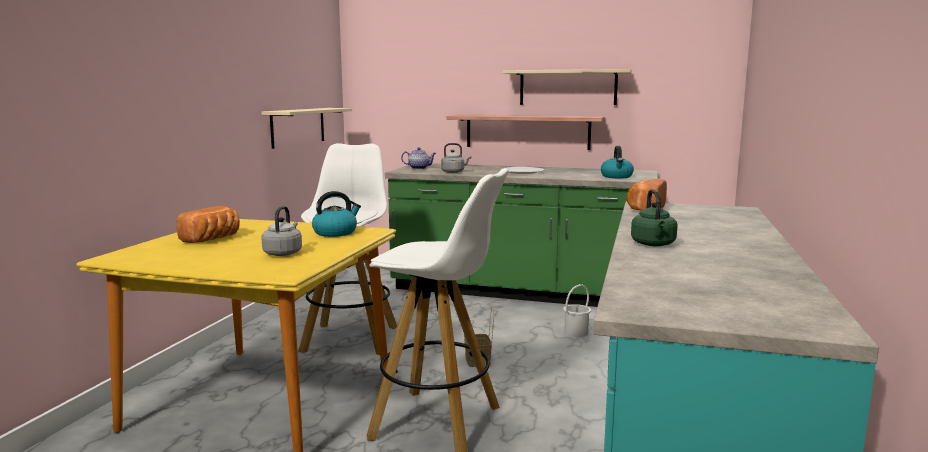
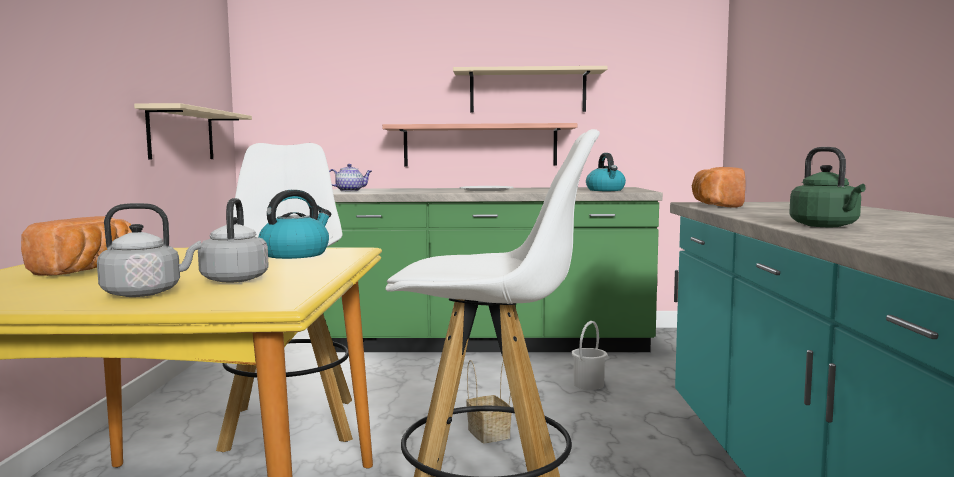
camera: 15 degrees left, 5 degrees down
grey kettle [441,143,471,173] -> grey kettle moved to [97,203,201,297]

